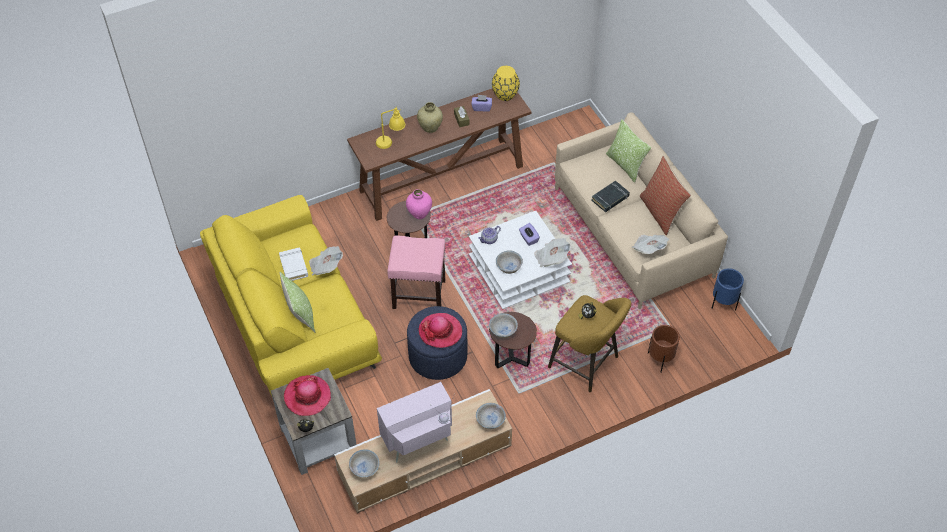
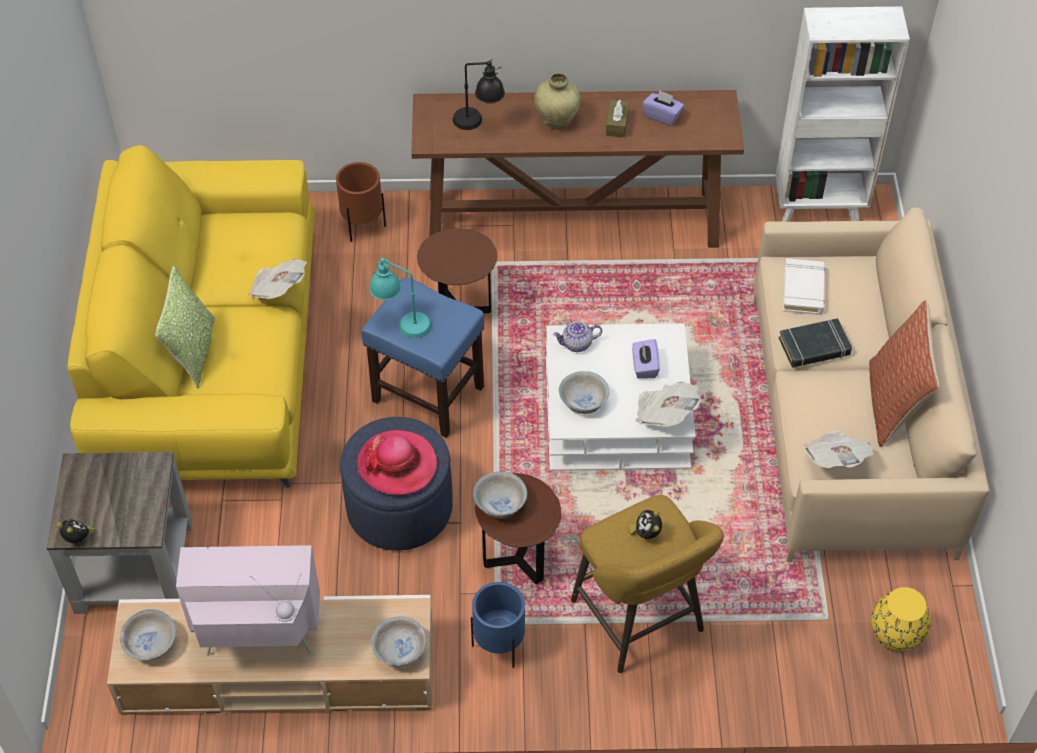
camera: 25 degrees right, 0 degrees up
white book [279,248,308,281] -> white book moved to [783,258,825,315]
hat [284,375,331,416] -> none
yellow table lamp [376,106,405,149] -> black table lamp [453,59,505,130]
pink stool [387,235,445,309] -> blue stool [361,277,484,438]
pink vase [406,189,432,219] -> none
yellow vase [492,66,520,101] -> yellow vase moved to [871,587,931,652]
pillow [606,120,651,183] -> none
brown planter [648,325,680,373] -> brown planter moved to [336,162,386,242]
blue planter [712,268,744,311] -> blue planter moved to [471,582,525,668]
none -> turquoise table lamp [370,258,431,338]
none -> white bookcase [775,7,910,222]

